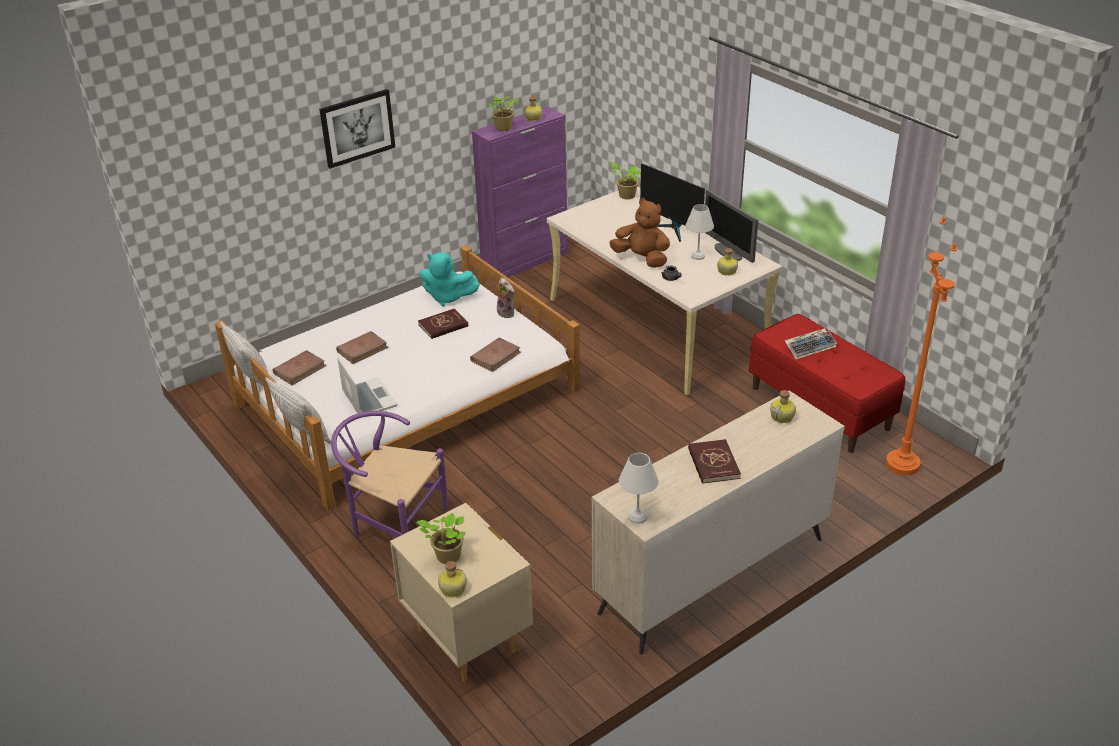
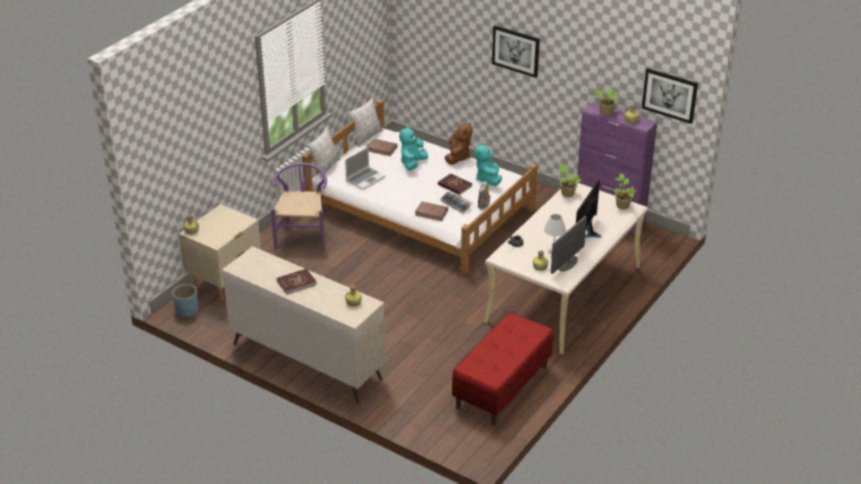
camera: 70 degrees right, 0 degrees up
brown book [336,331,389,364] -> turquoise plush toy [399,126,428,170]
potted plant [416,513,466,564] -> potted plant moved to [559,163,582,197]
brown plush toy [609,198,670,268] -> brown plush toy moved to [445,122,472,165]
white table lamp [619,453,659,524] -> none
keyboard [784,328,837,359] -> keyboard moved to [441,191,473,214]
orange floor lamp [886,217,957,475] -> none
none -> blue planter [172,284,198,318]
none -> picture [642,68,698,124]

